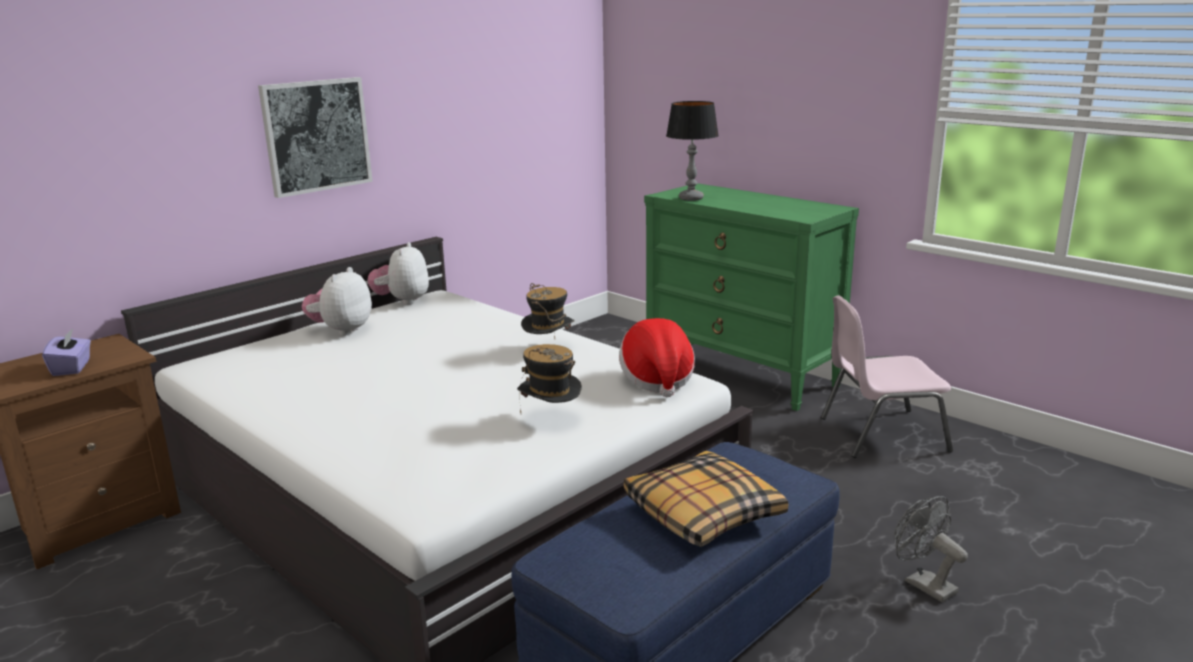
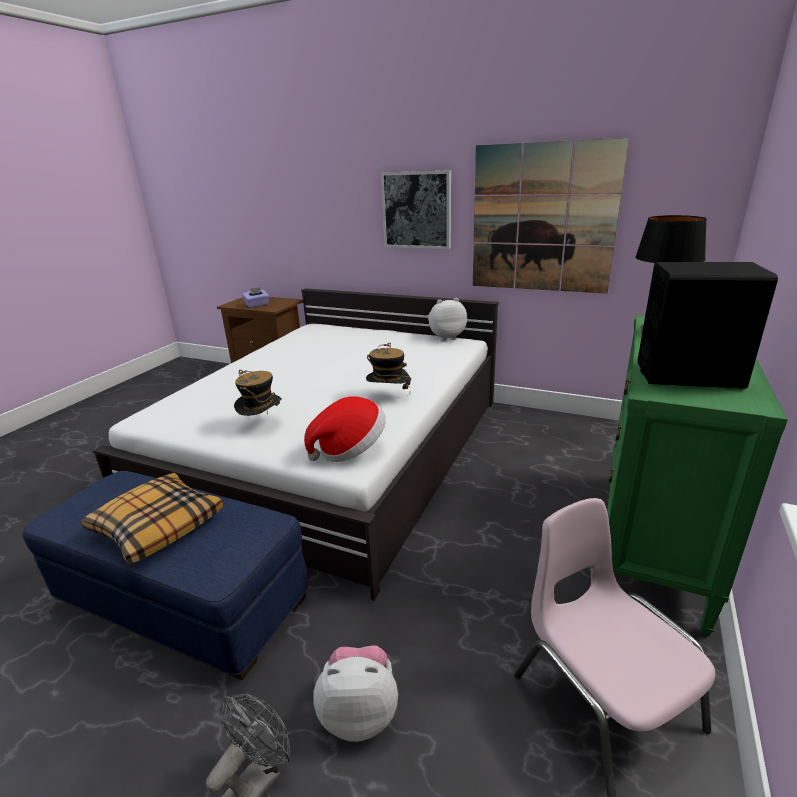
camera: 70 degrees right, 5 degrees up
plush toy [302,267,372,336] -> plush toy moved to [313,645,398,742]
none -> picture [473,138,629,294]
none -> black speaker [638,262,778,388]

